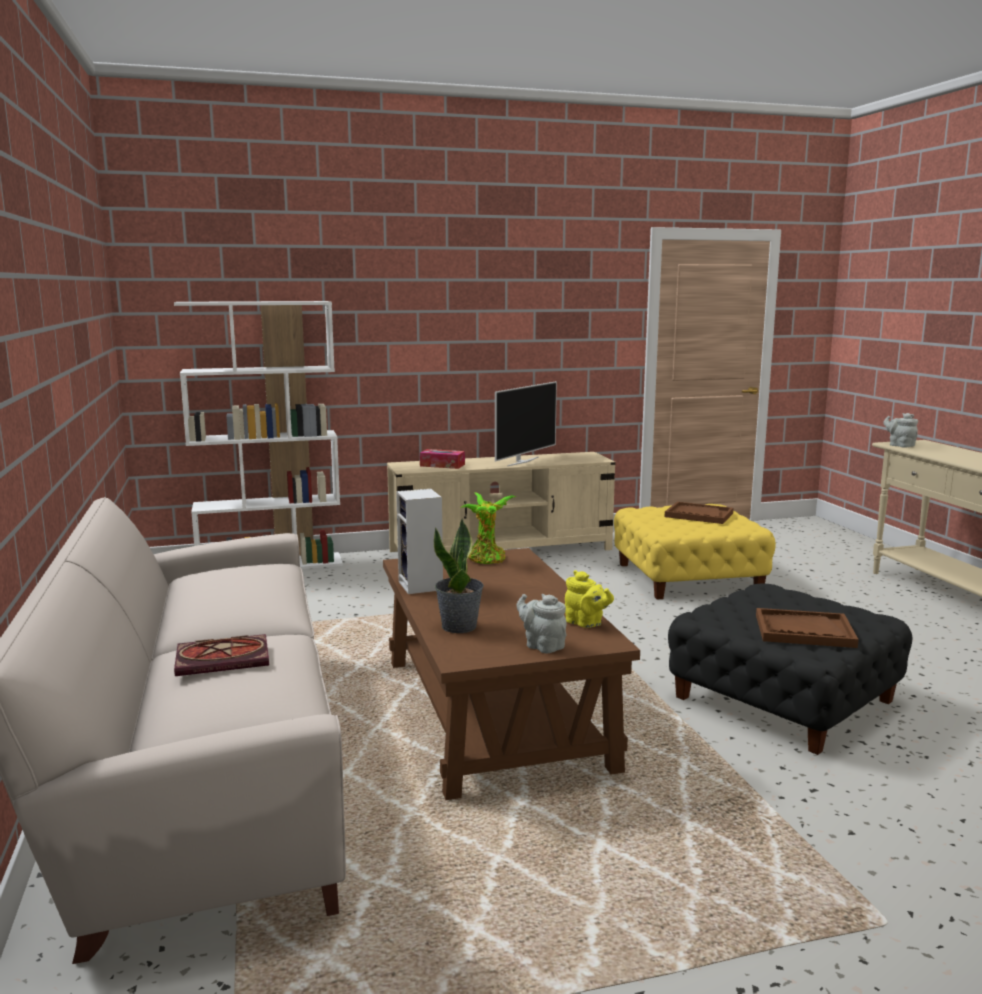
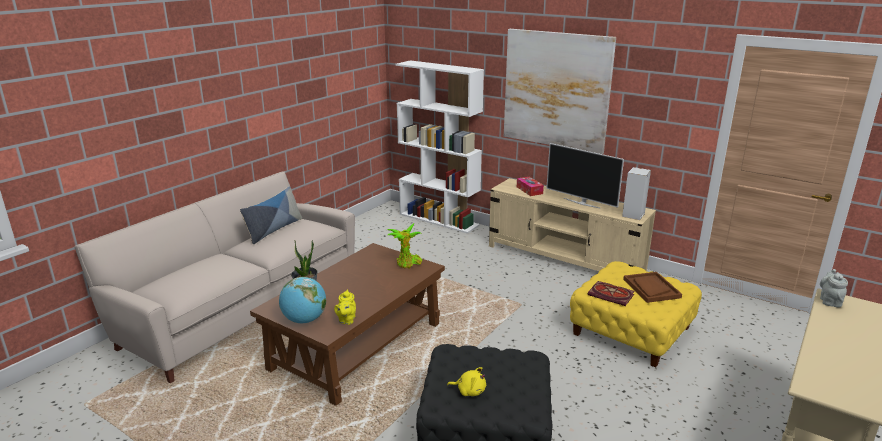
camera: 50 degrees right, 10 degrees up
book [174,634,269,676] -> book moved to [588,281,635,306]
speaker [396,489,443,594] -> speaker moved to [622,167,651,220]
television [495,381,557,466] -> television turned 45 degrees clockwise [546,143,624,208]
grey teapot [517,594,566,653] -> globe [279,277,326,323]
brown tray [756,608,859,648] -> yellow plush toy [447,367,486,396]
none -> pillow [240,186,302,244]
none -> picture [504,29,616,154]

